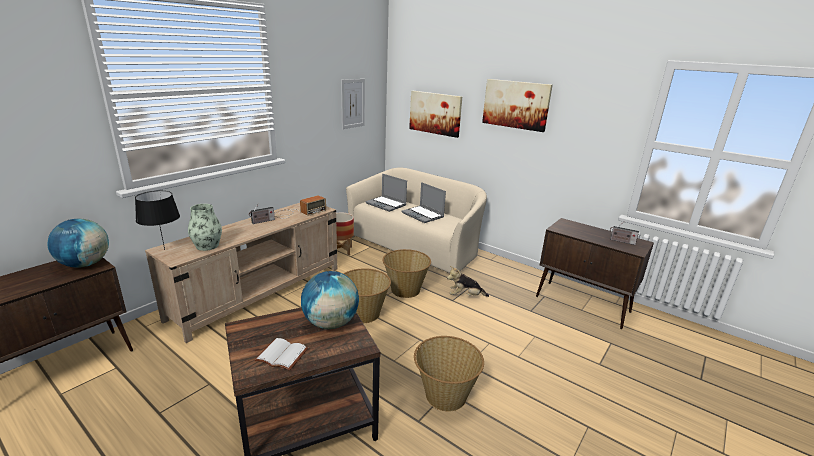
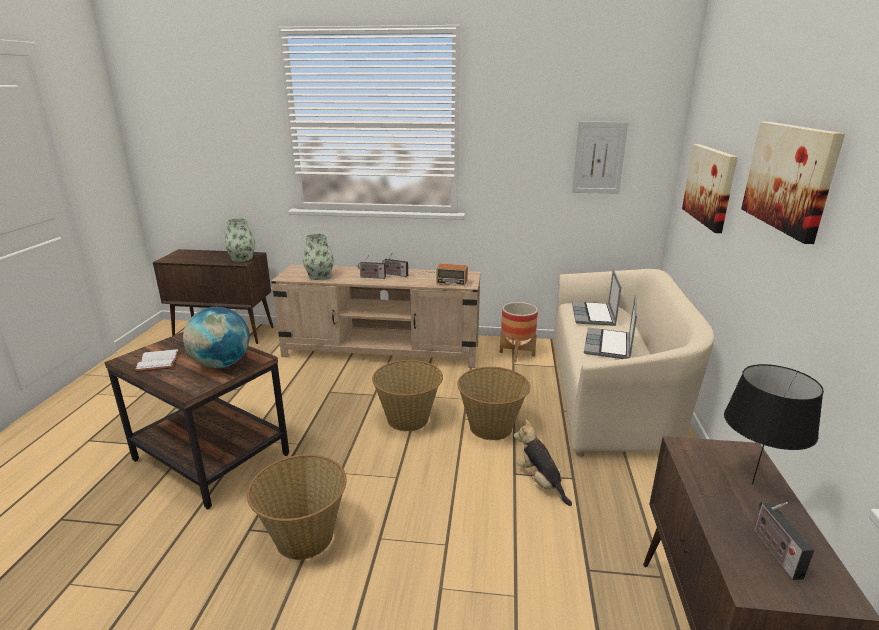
camera: 60 degrees right, 0 degrees up
globe [47,219,109,268] -> vase [225,218,255,262]
black table lamp [135,191,180,250] -> black table lamp moved to [724,364,824,484]
none -> radio [358,255,386,279]

